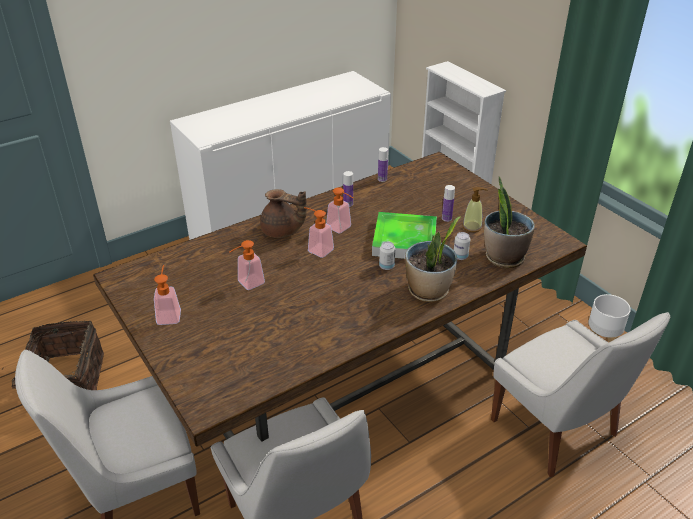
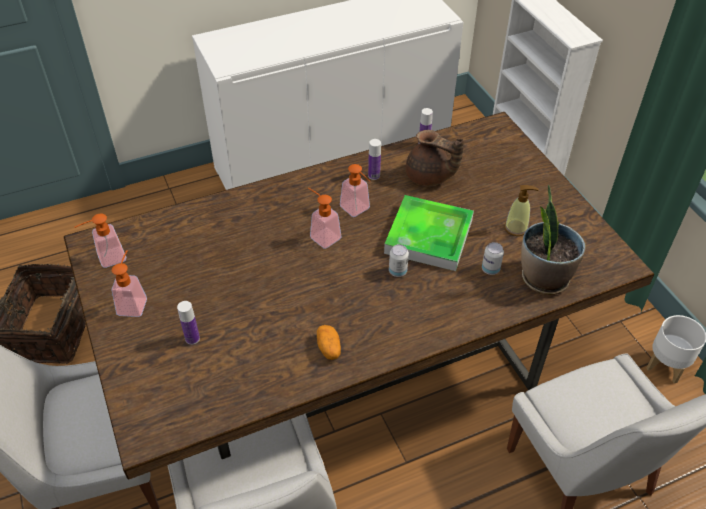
camera: 10 degrees right, 10 degrees up
soap dispenser [229,240,265,290] -> soap dispenser moved to [75,213,126,268]
brown teapot [260,189,307,238] -> brown teapot moved to [406,130,464,186]
potted plant [405,217,460,302] -> none
bottle [442,185,455,222] -> bottle moved to [177,301,200,345]
none -> potato [317,325,341,360]

